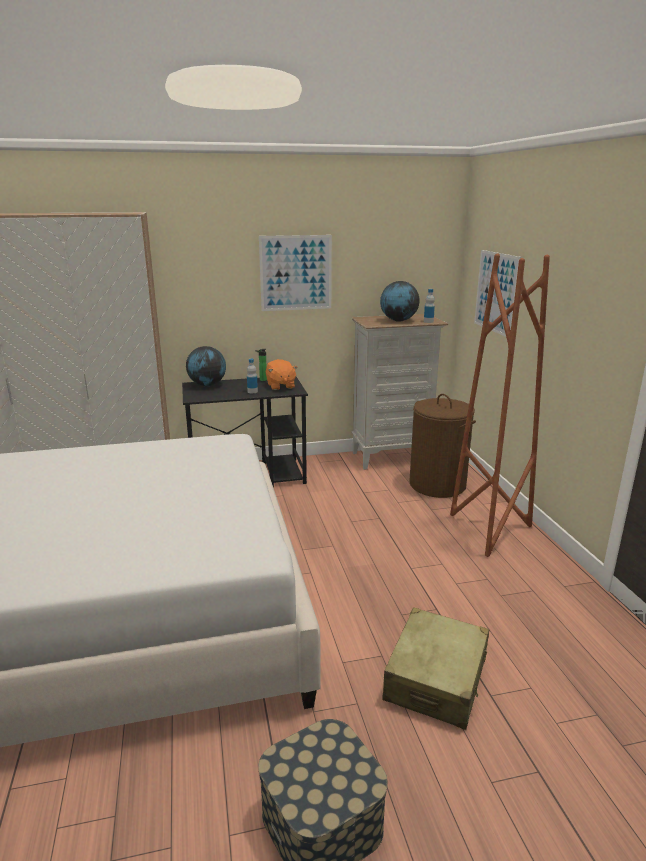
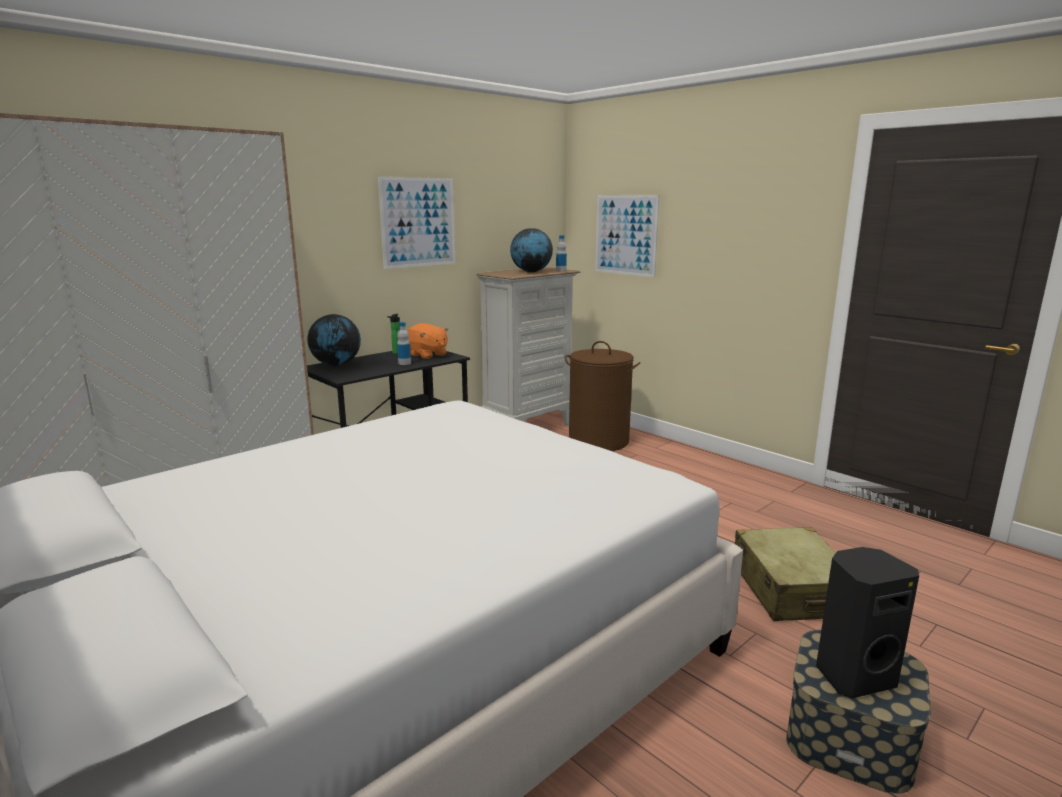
camera: 30 degrees left, 5 degrees down
brown clothes rack [450,253,550,557] -> none
none -> black speaker [816,547,919,698]

